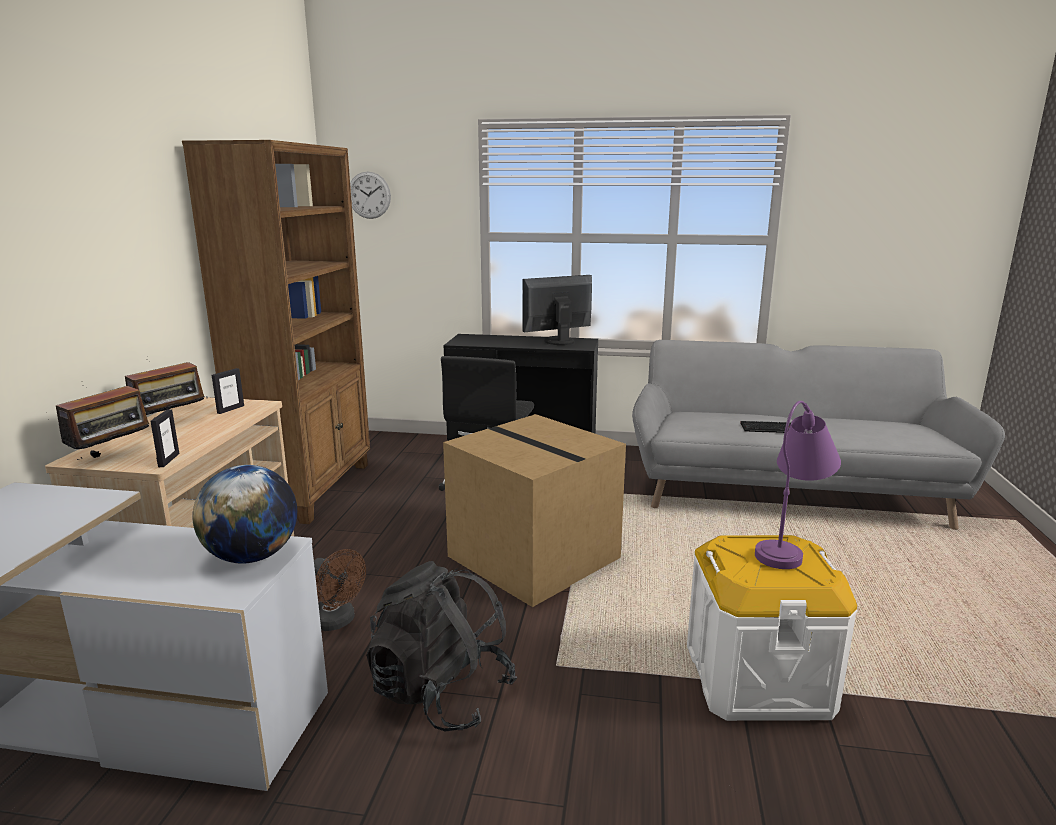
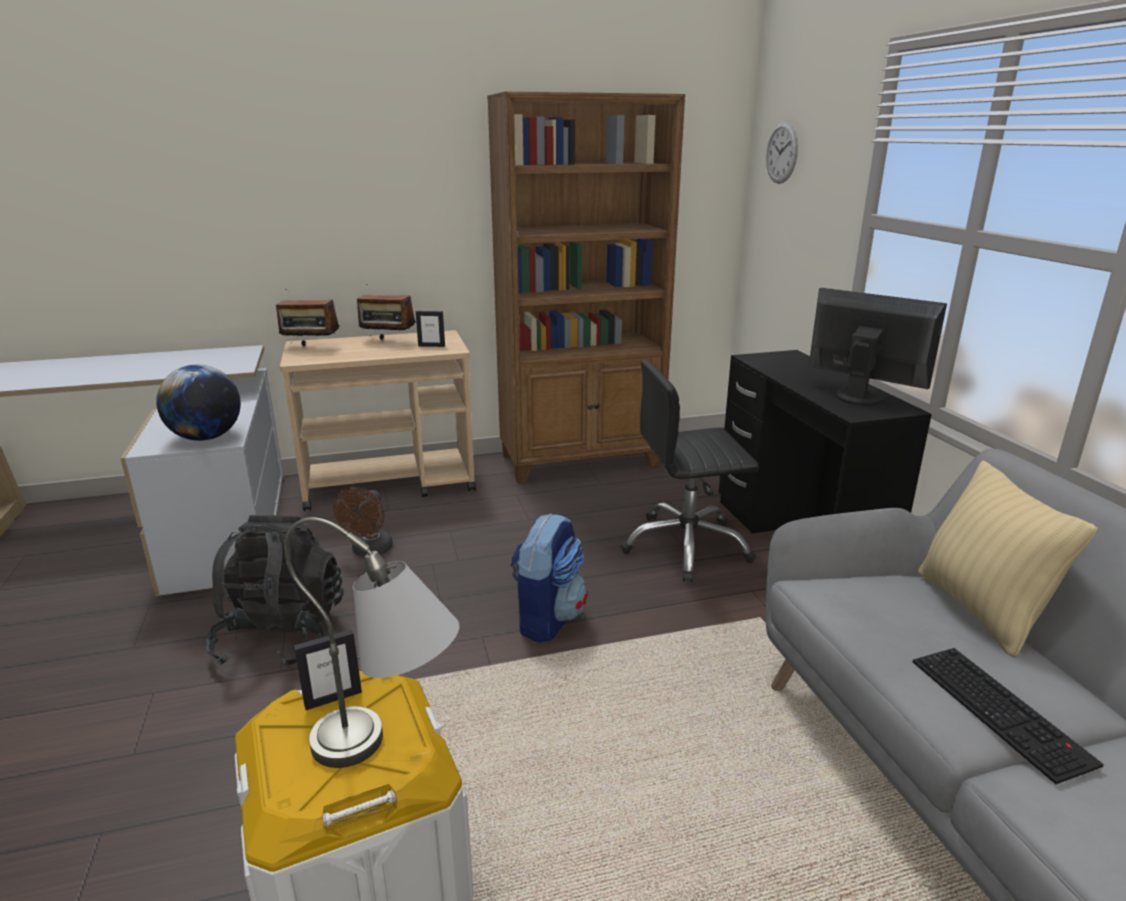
camera: 65 degrees right, 5 degrees up
picture frame [150,409,180,467] -> picture frame moved to [294,629,362,710]
cardboard box [443,414,626,607] -> backpack [510,513,587,643]
purple table lamp [755,401,841,569] -> grey table lamp [284,517,459,768]
none -> beige pillow [918,460,1098,657]

